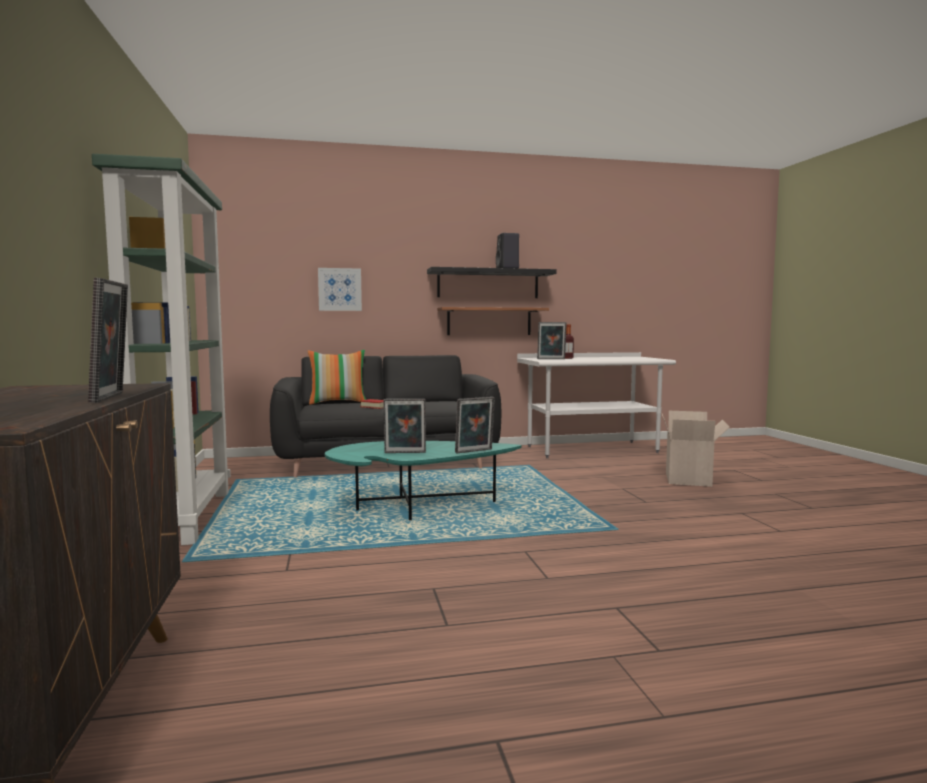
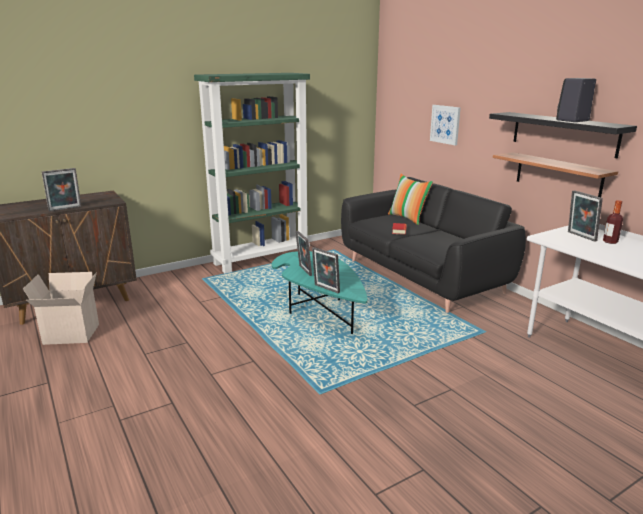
camera: 70 degrees right, 15 degrees up
cardboard box [662,411,730,487] -> cardboard box moved to [23,272,99,345]

